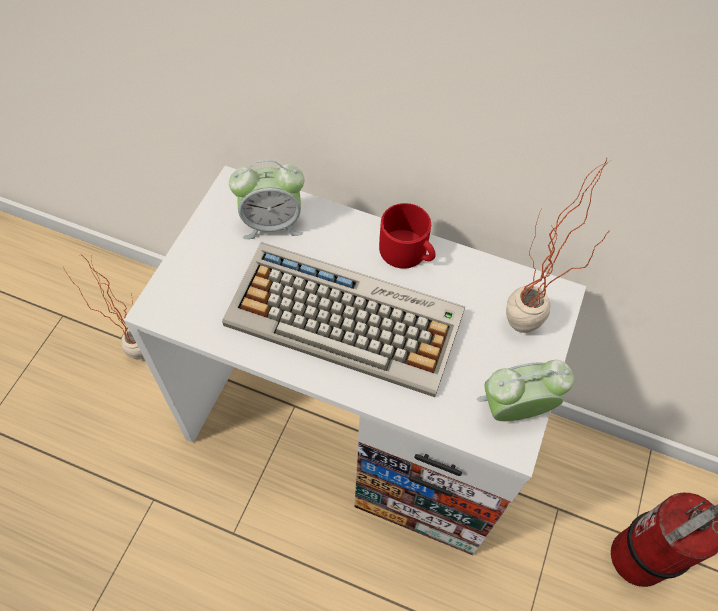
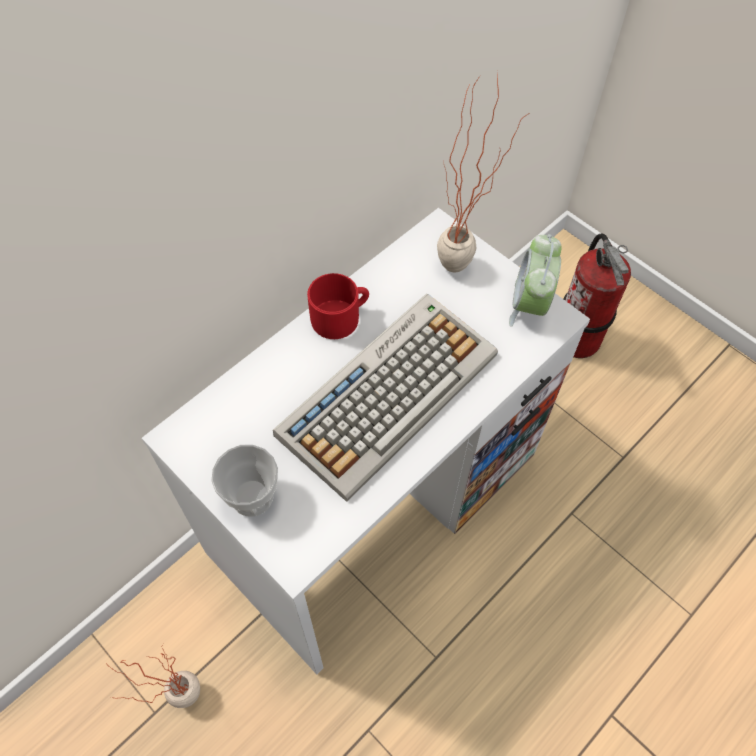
camera: 65 degrees left, 0 degrees up
alarm clock [229,160,305,239] -> none
none -> cup [211,445,278,517]

